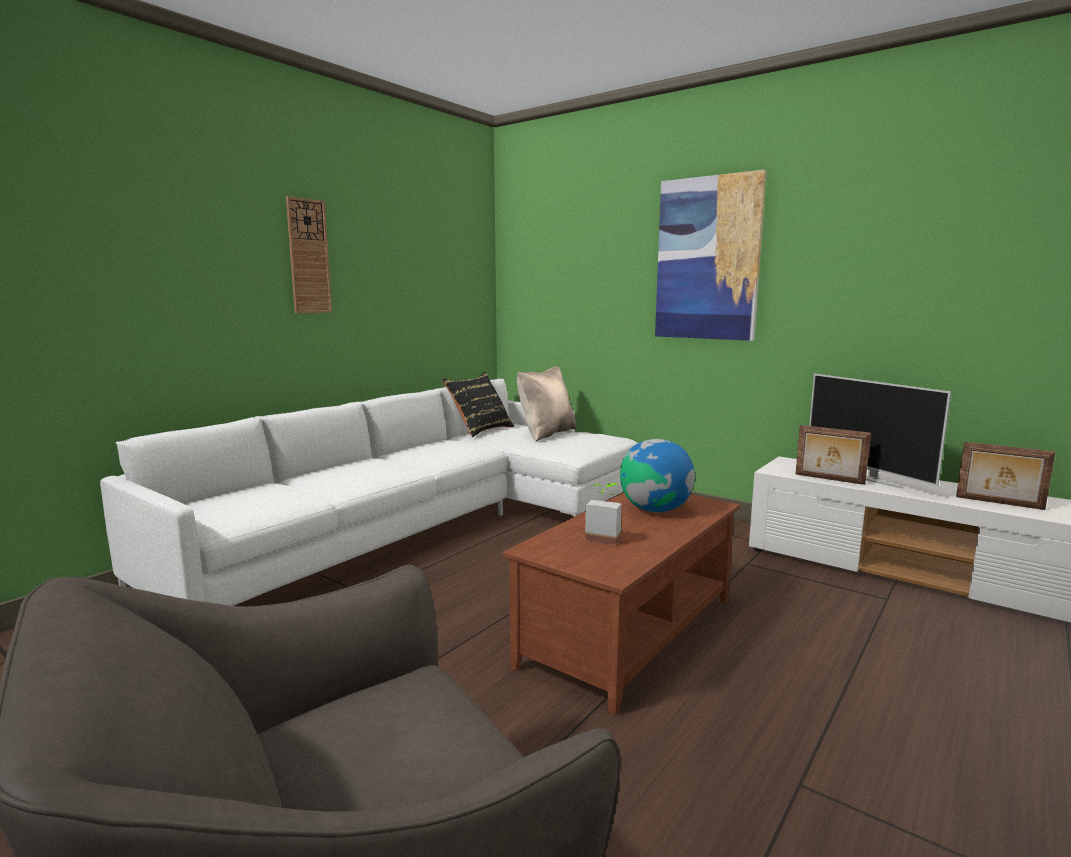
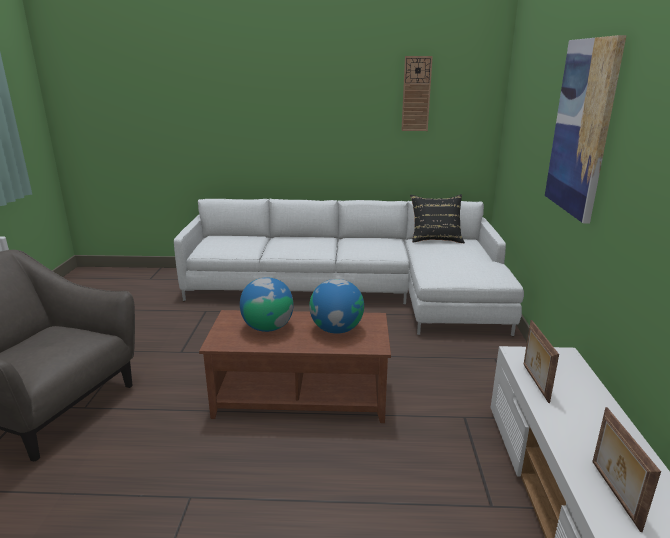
camera: 55 degrees right, 10 degrees up
wall clock [286,196,332,313] -> wall clock moved to [401,56,433,131]
beige pillow [517,366,577,442] -> none
potted plant [585,483,622,545] -> globe [240,277,293,332]
television [809,374,951,489] -> none

